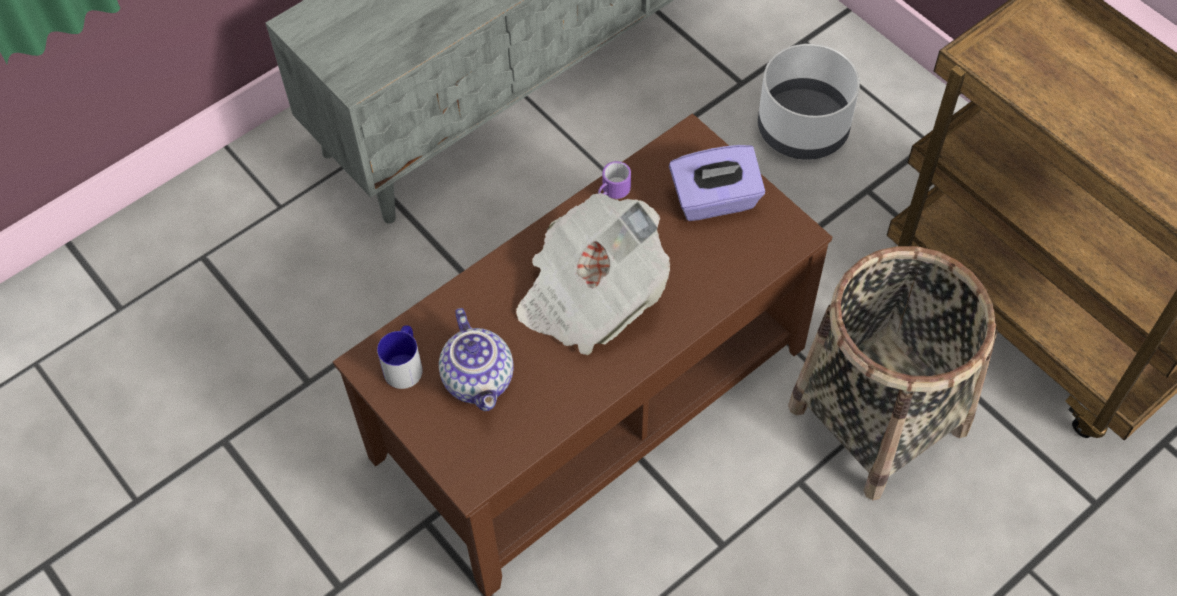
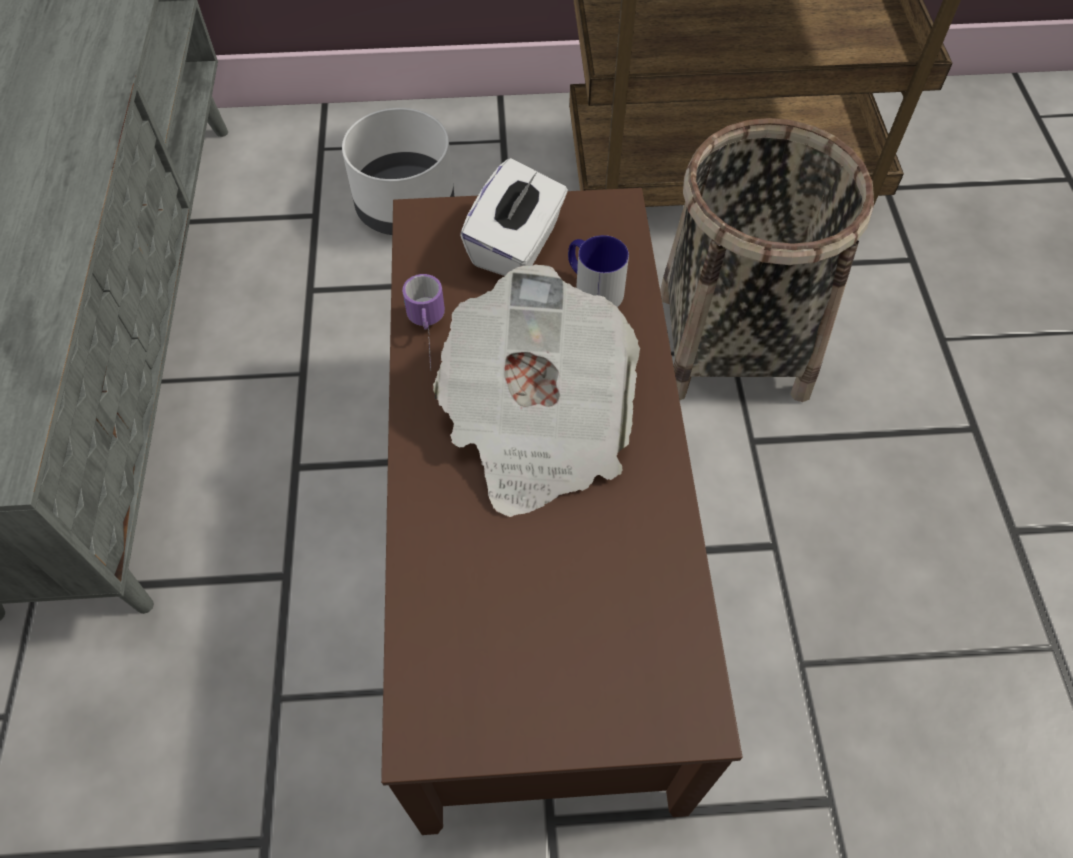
camera: 55 degrees left, 0 degrees up
mug [377,325,423,389] -> mug moved to [568,235,629,307]
teapot [439,308,514,411] -> none
purple tissue box [669,145,765,221] -> white tissue box [460,158,568,276]

